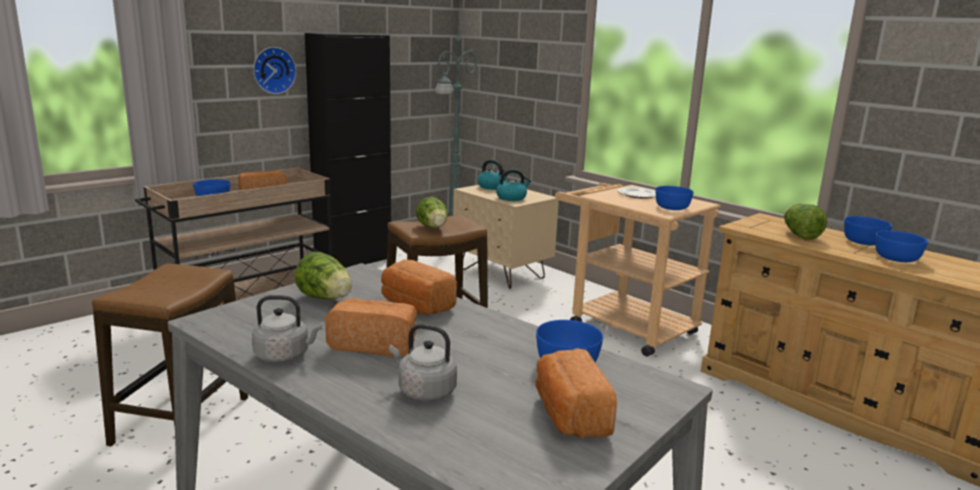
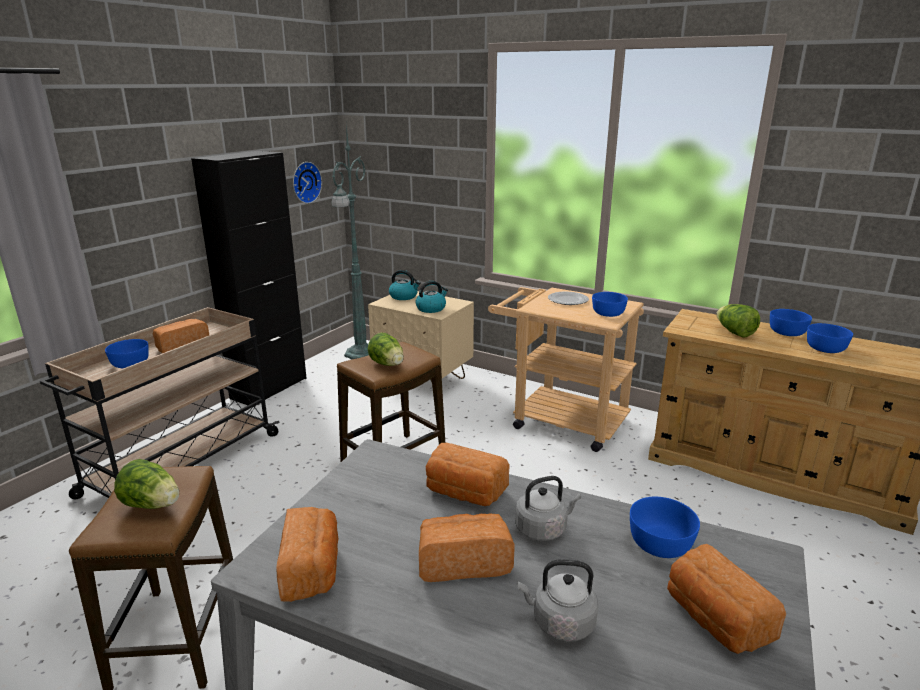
camera: 15 degrees left, 5 degrees up
grey kettle [252,295,322,363] -> grey kettle moved to [515,476,581,541]
wall clock [253,47,296,94] -> wall clock moved to [293,162,322,204]
lettuce [295,252,352,299] -> lettuce moved to [114,459,179,509]
none -> bread [276,507,338,602]

